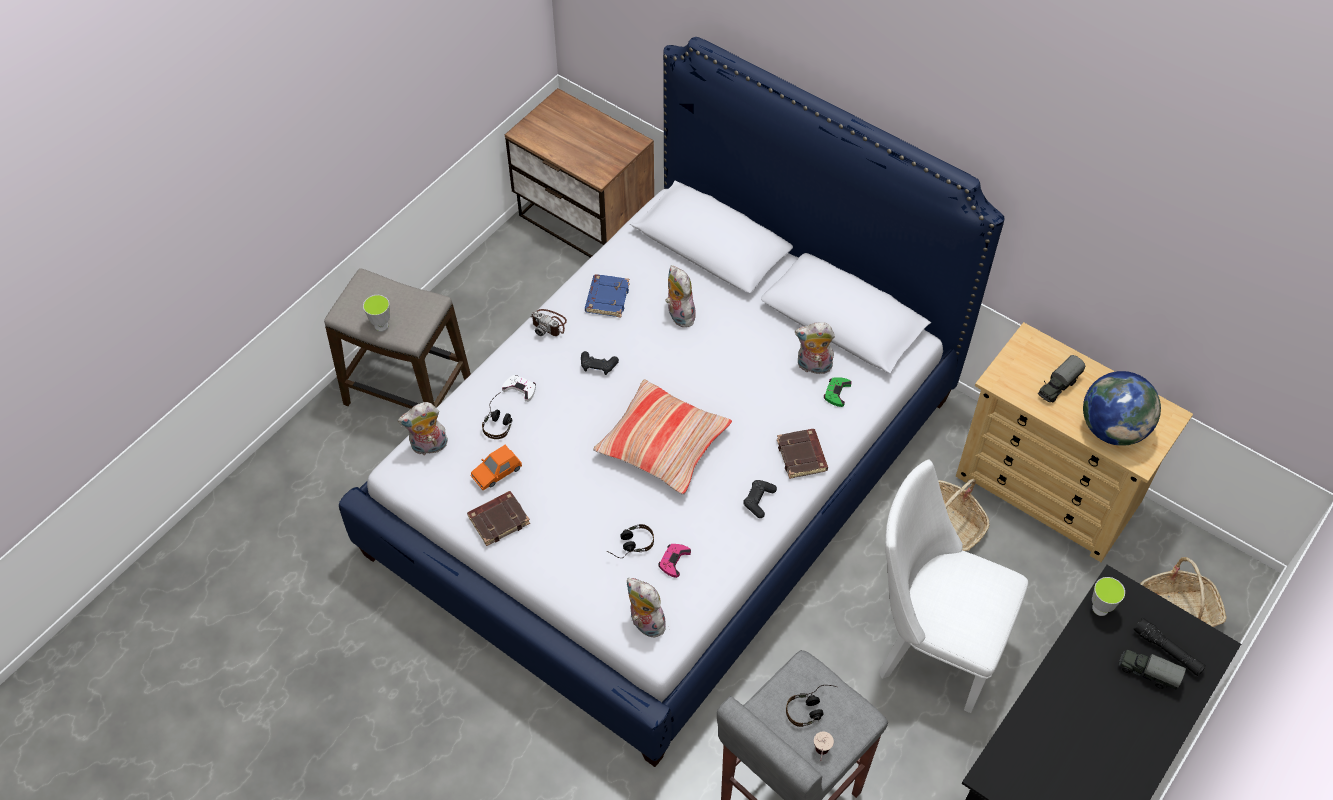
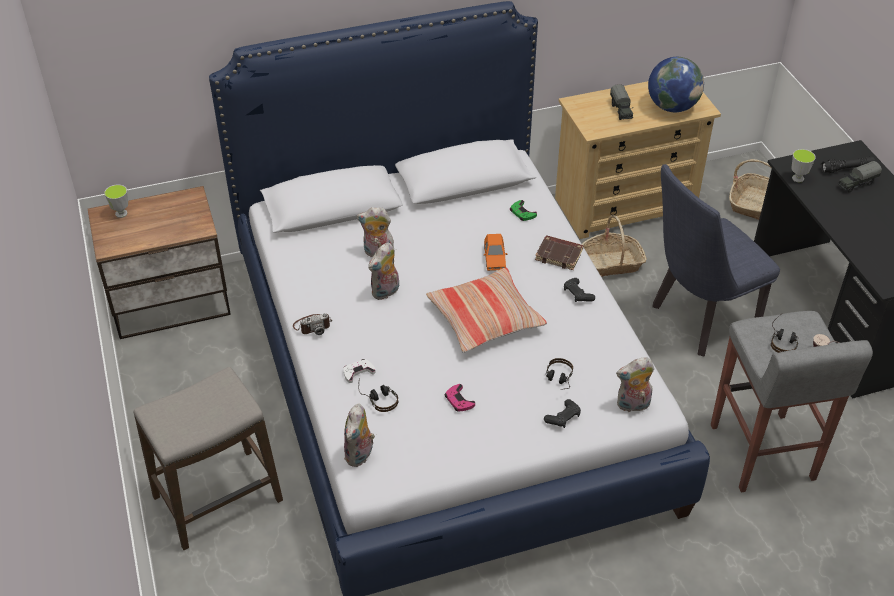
camera: 55 degrees left, 10 degrees down
cup [363,295,390,332] -> cup moved to [104,184,128,218]
brown book [467,491,530,546] -> none
orange toy car [471,445,522,490] -> orange toy car moved to [484,234,507,271]
black game controller [581,351,619,375] -> black game controller moved to [544,399,581,428]
blue book [585,274,630,317] -> none
pink game controller [659,544,691,578] -> pink game controller moved to [445,384,475,412]
plush toy [795,322,835,374] -> plush toy moved to [368,242,399,300]
white chair [879,459,1028,713] -> blue chair [652,164,780,356]

